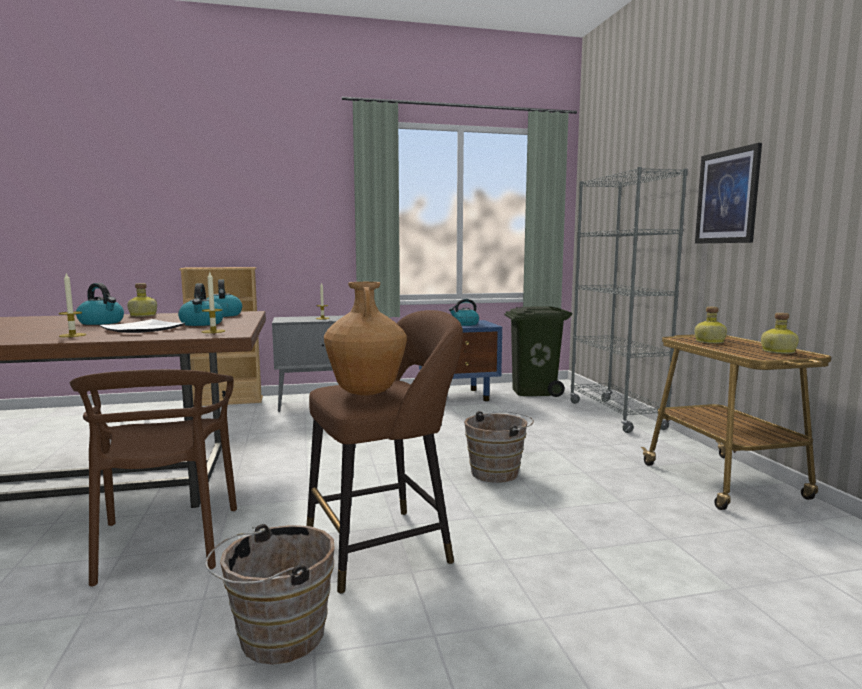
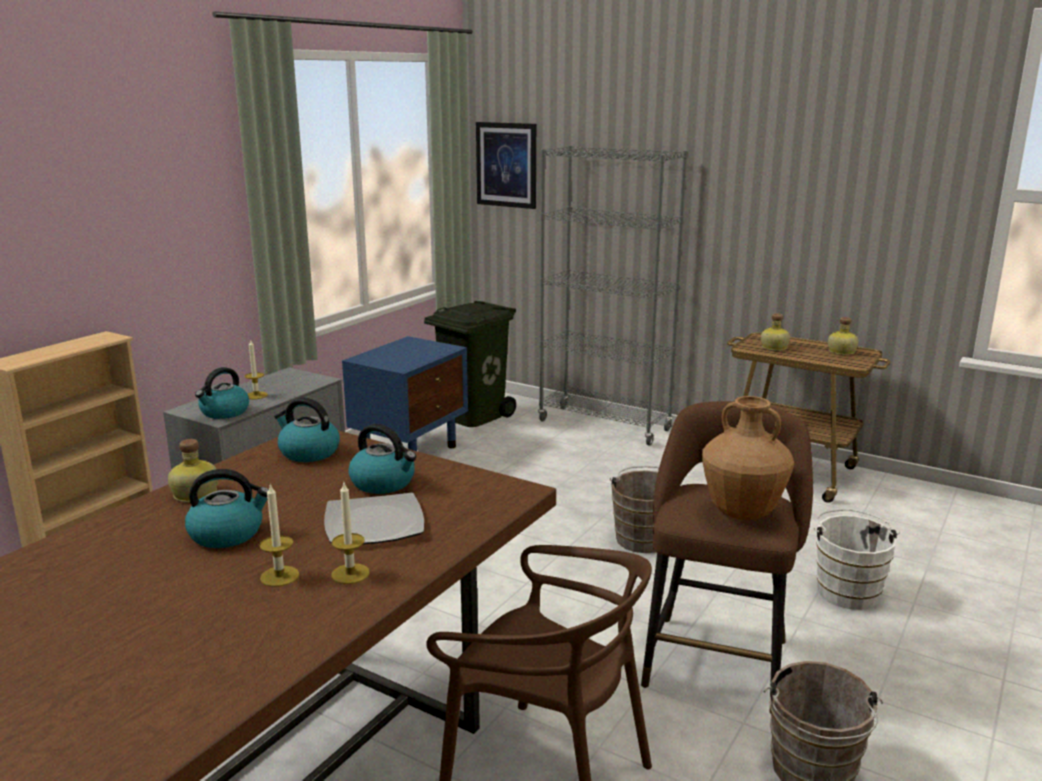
camera: 45 degrees left, 10 degrees up
candle [202,272,225,333] -> candle moved to [259,484,299,587]
kettle [449,299,479,326] -> kettle moved to [195,367,249,419]
picture [695,143,762,244] -> picture moved to [476,122,536,209]
none -> white bucket [814,509,900,610]

